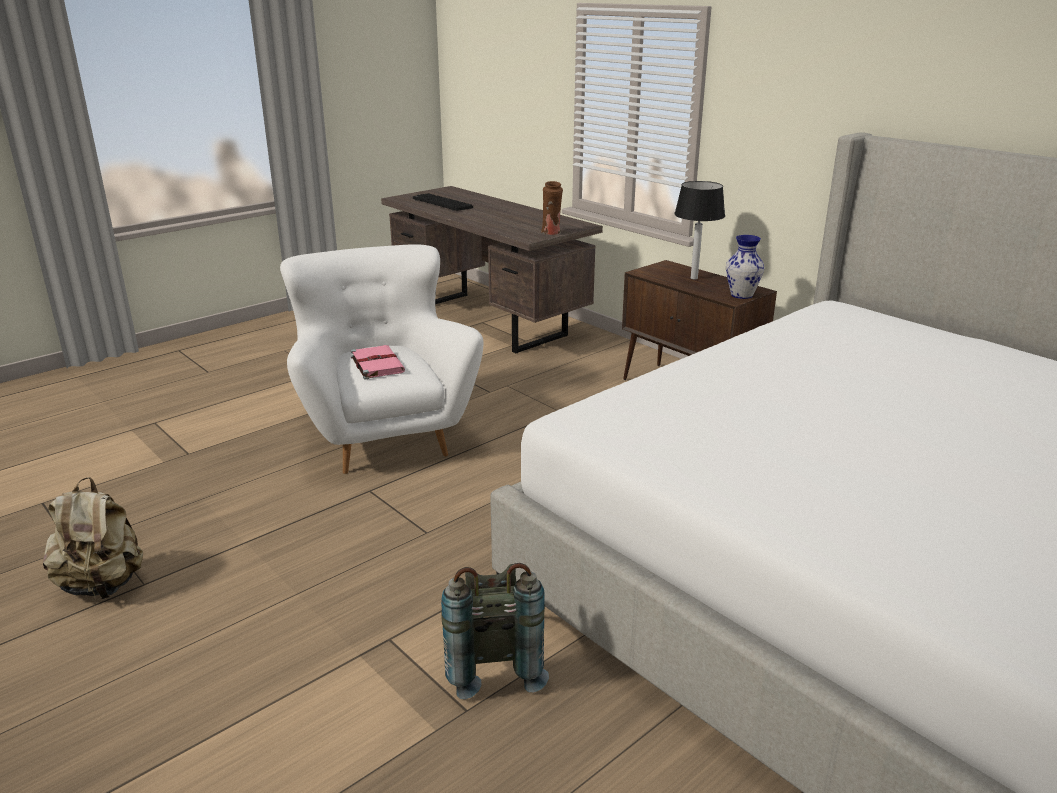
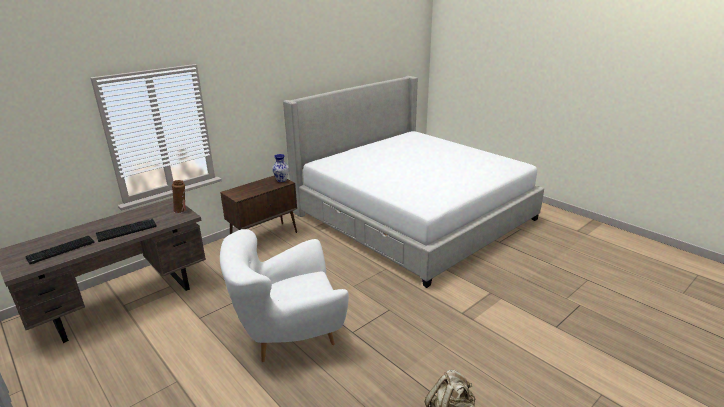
camera: 90 degrees left, 0 degrees up
pink book [351,345,405,379] -> none
grey backpack [441,563,549,700] -> none
table lamp [674,181,725,279] -> none
none -> keyboard [96,218,157,242]

